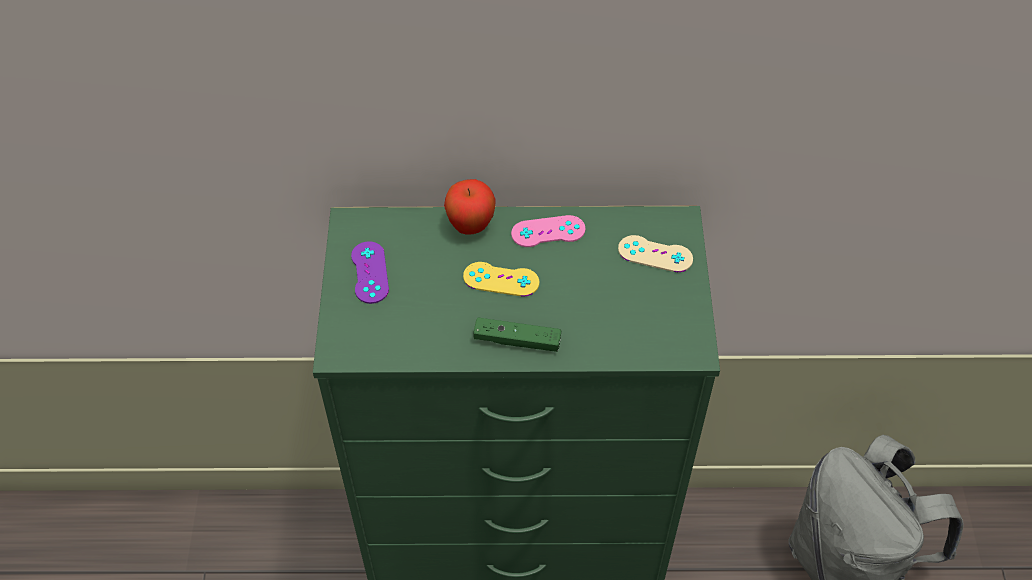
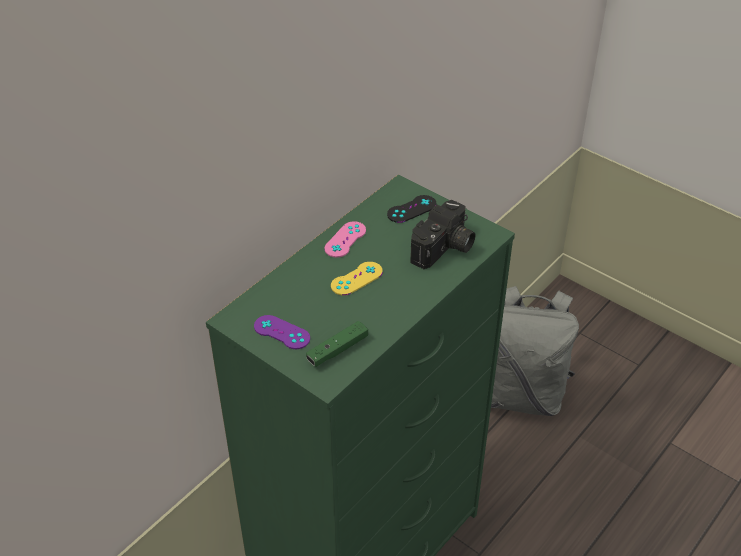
camera: 50 degrees left, 10 degrees down
apple [444,179,496,235] -> none
green game controller [473,317,561,352] -> green game controller moved to [306,321,368,367]
beige game controller [618,235,693,272] -> black game controller [387,195,437,223]
none -> camera [410,200,475,269]

